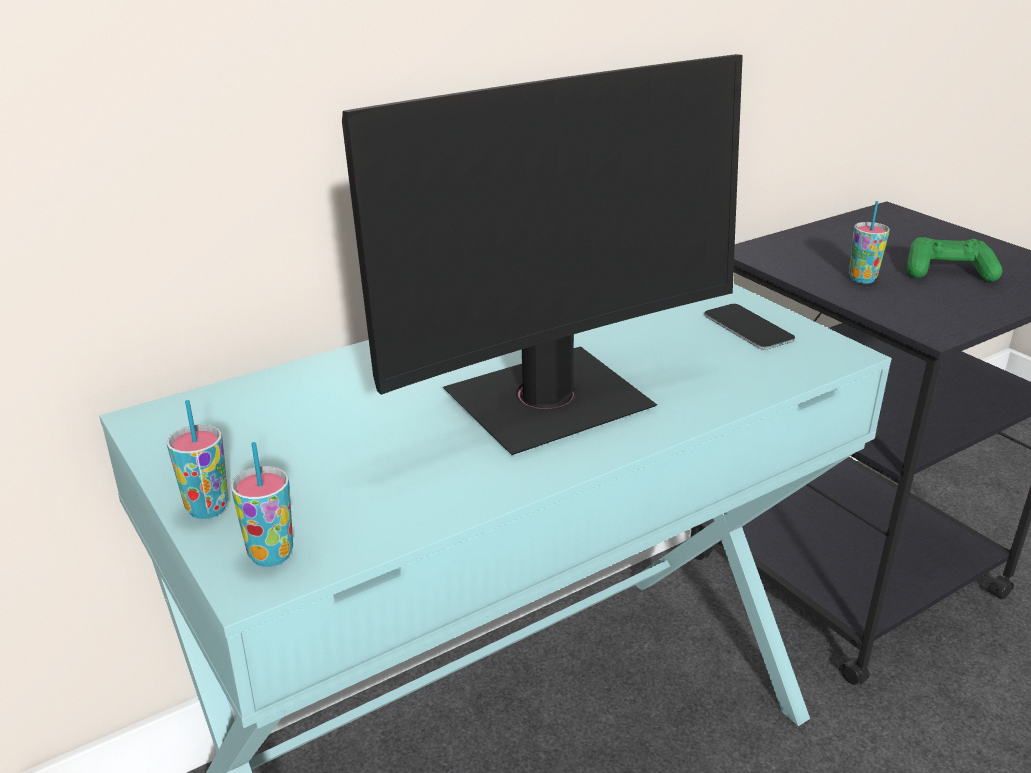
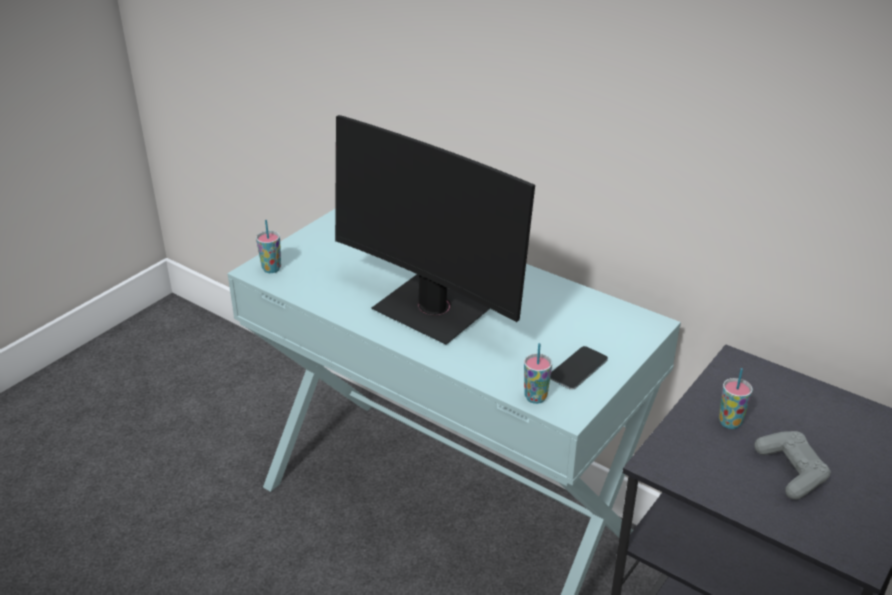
camera: 70 degrees right, 5 degrees up
cup [167,400,228,519] -> cup moved to [524,343,552,404]
green game controller [907,237,1003,282] -> grey game controller [754,431,831,500]

